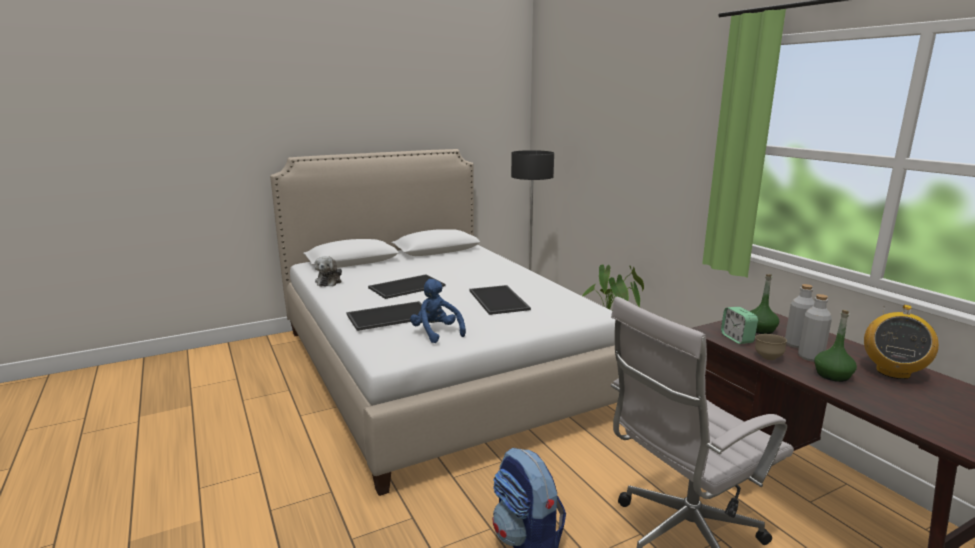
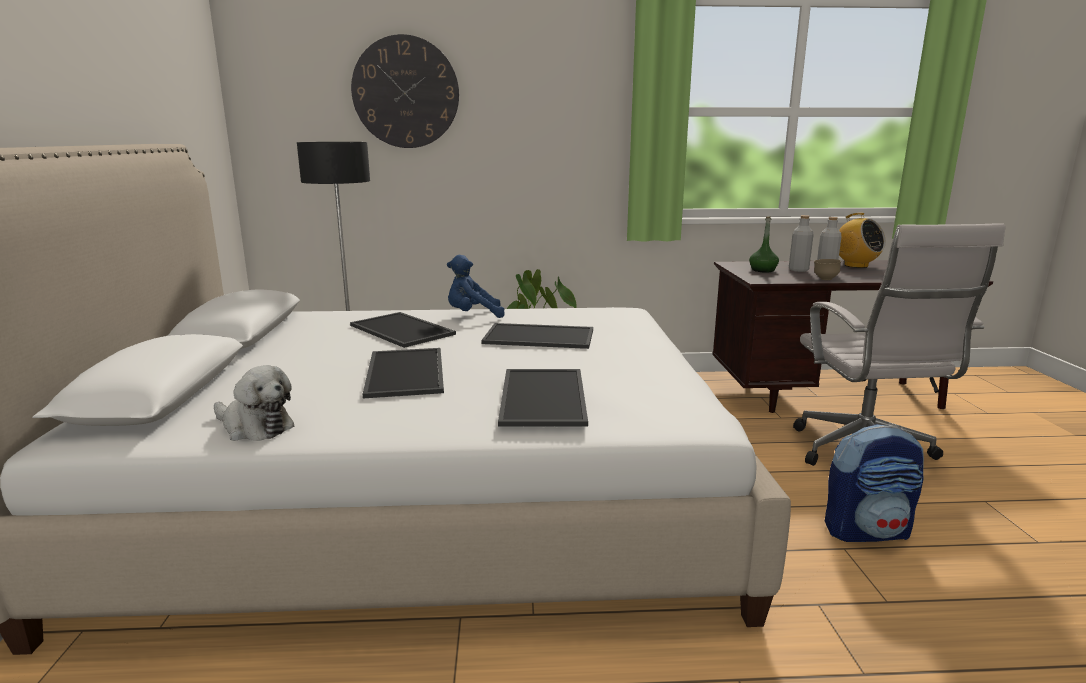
camera: 65 degrees left, 0 degrees up
blue plush toy [410,279,466,343] -> blue plush toy moved to [447,255,505,318]
alarm clock [721,307,758,344] -> none
green bottle [814,310,857,382] -> none
none -> tray [350,312,456,348]
none -> wall clock [351,34,459,148]

